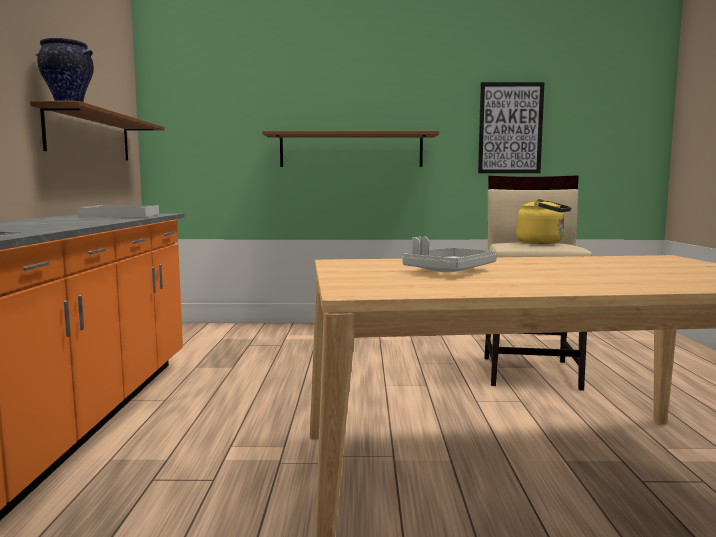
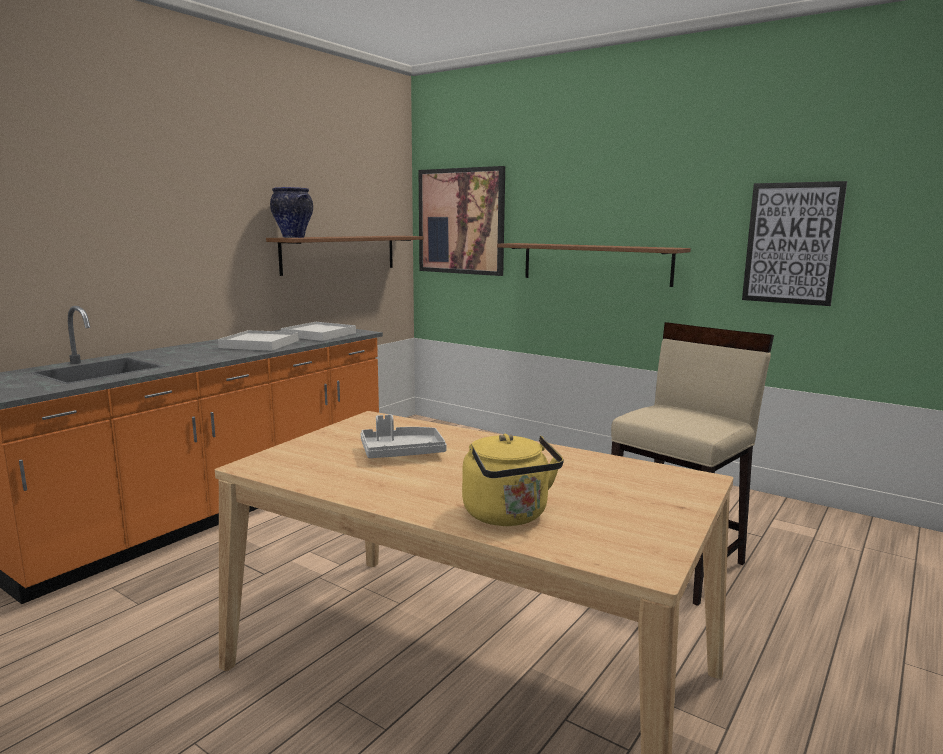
camera: 35 degrees right, 5 degrees up
yellow kettle [516,198,572,244] -> yellow kettle moved to [462,434,564,526]
none -> white tray [218,330,299,351]
none -> picture [419,166,505,276]

